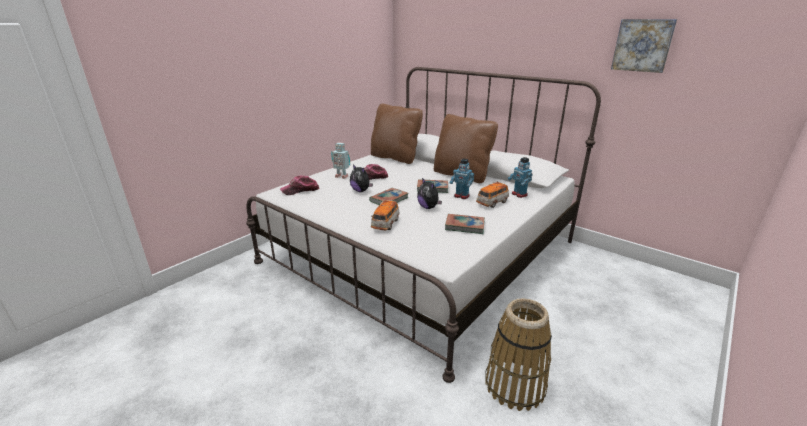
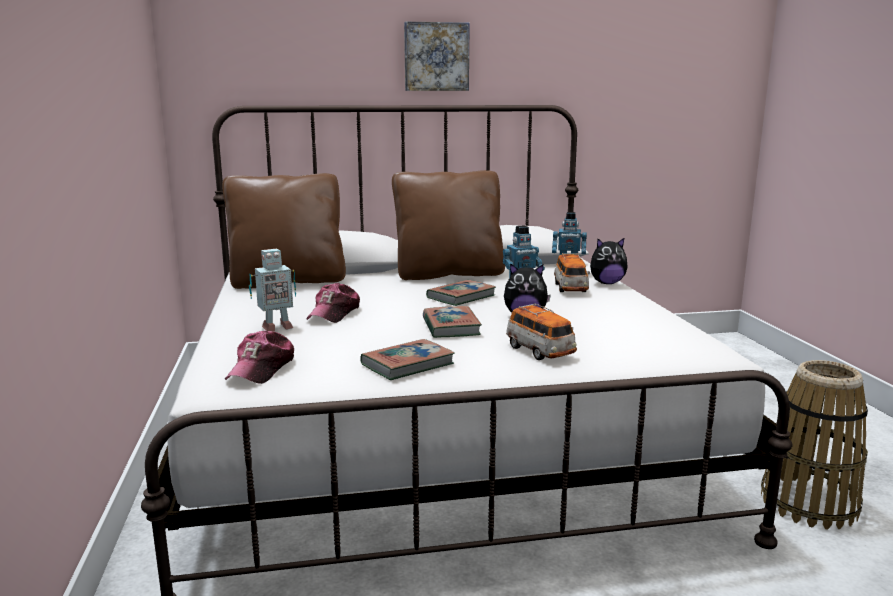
camera: 50 degrees left, 10 degrees down
plush toy [350,164,373,192] -> plush toy moved to [590,238,628,284]
book [445,214,485,234] -> book moved to [360,339,455,380]
picture [611,19,677,73] -> picture moved to [404,21,470,91]

